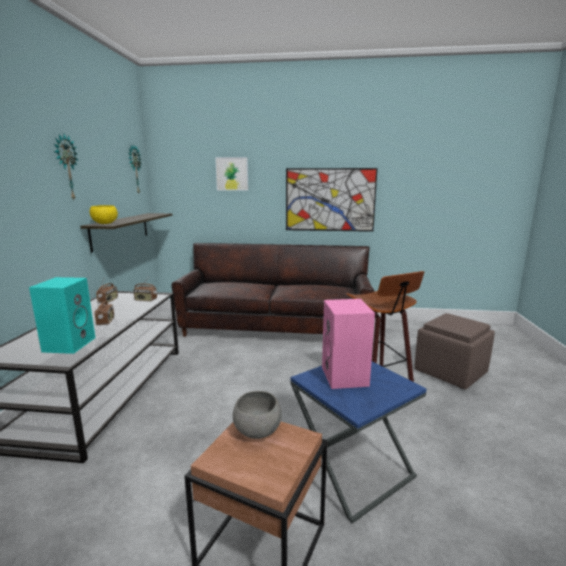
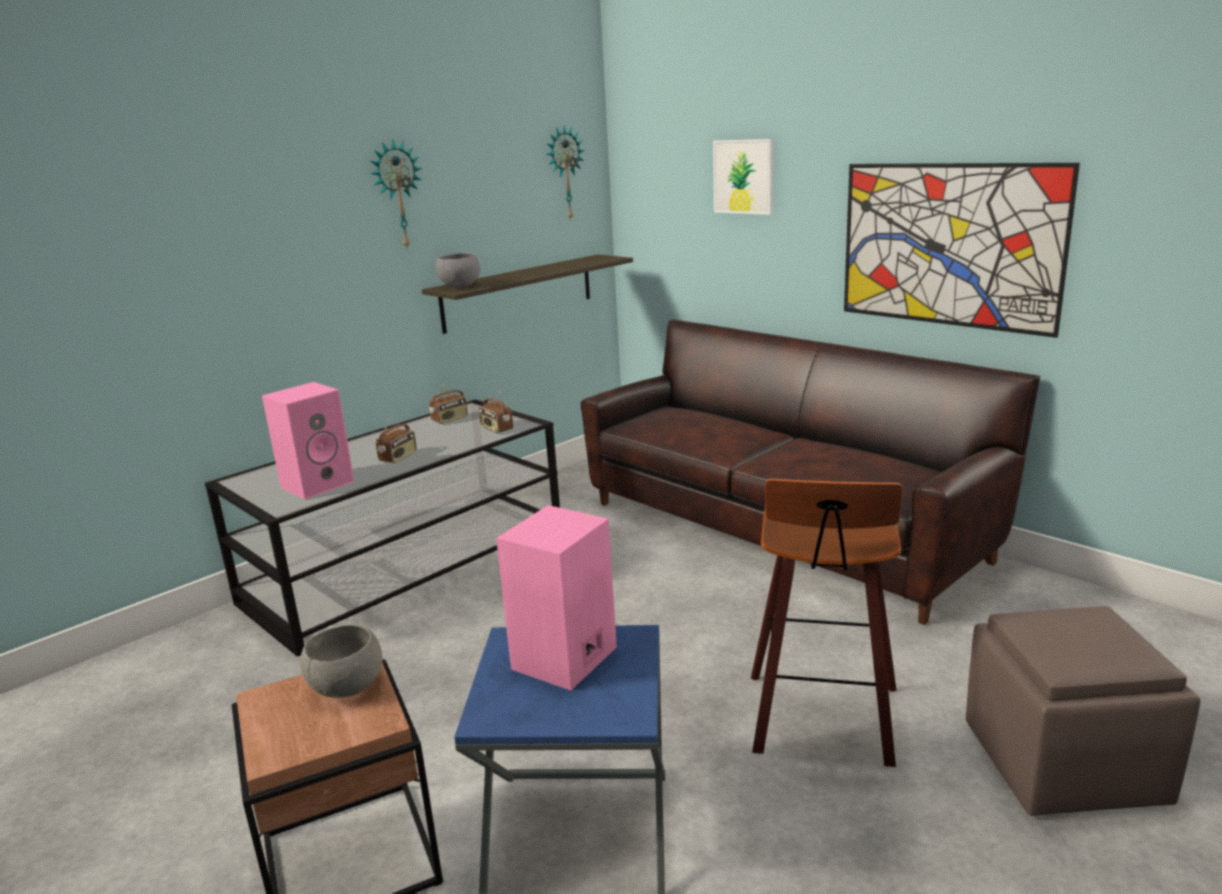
camera: 40 degrees right, 5 degrees up
turquoise speaker [29,277,95,354] -> pink speaker [262,382,354,500]
yellow bowl [89,205,118,224] -> grey bowl [435,253,480,288]

